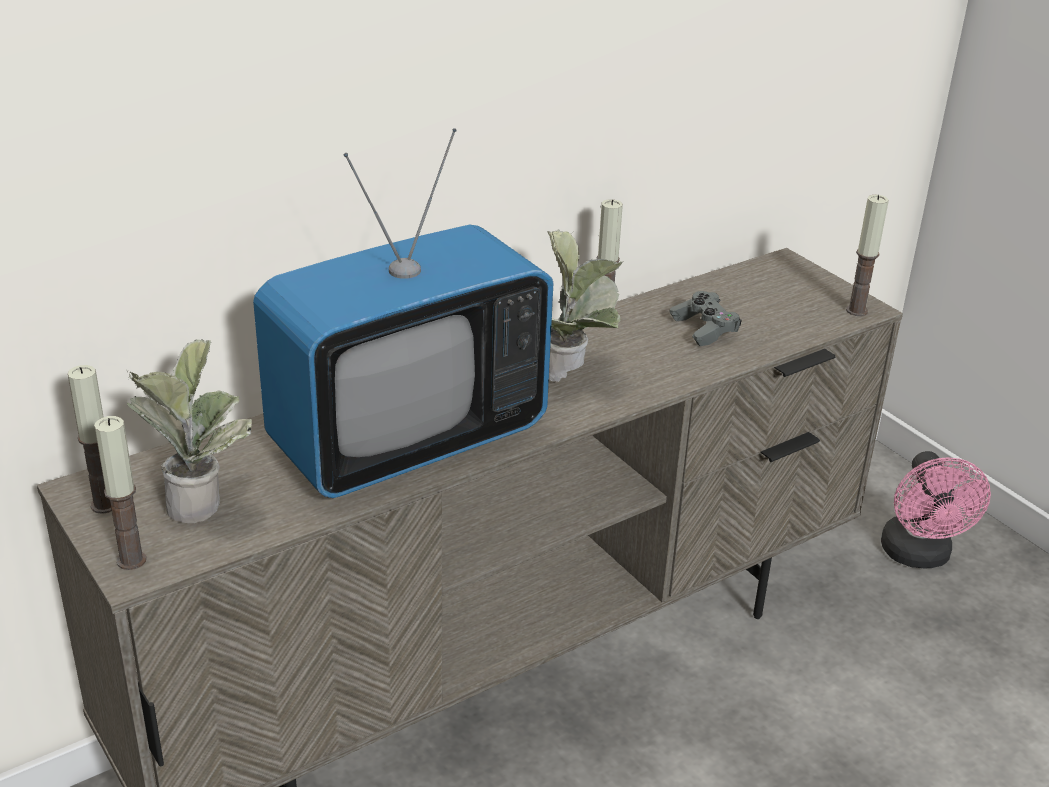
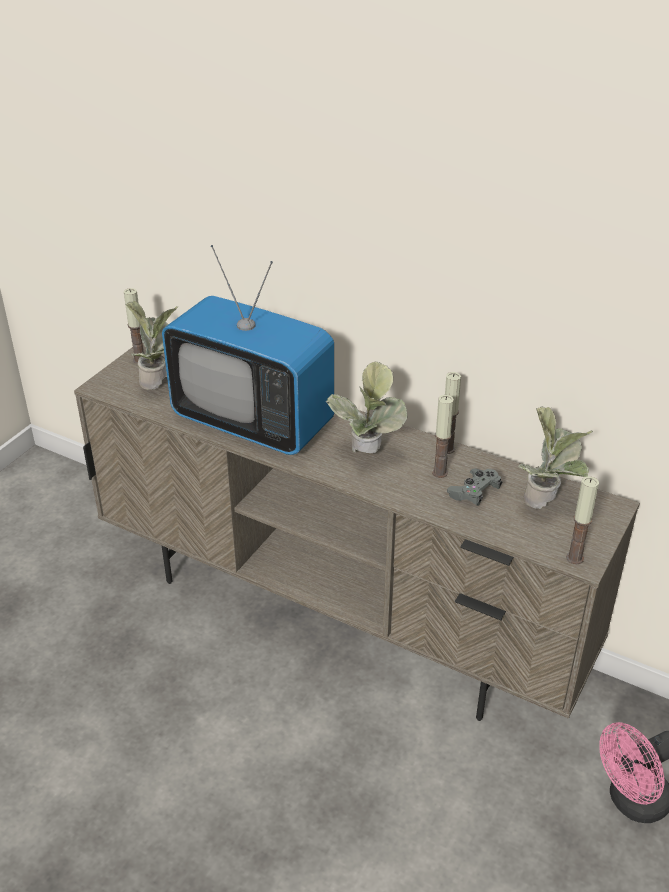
camera: 65 degrees right, 5 degrees up
candle [94,416,146,570] -> candle moved to [432,395,454,478]
none -> potted plant [518,406,593,509]

